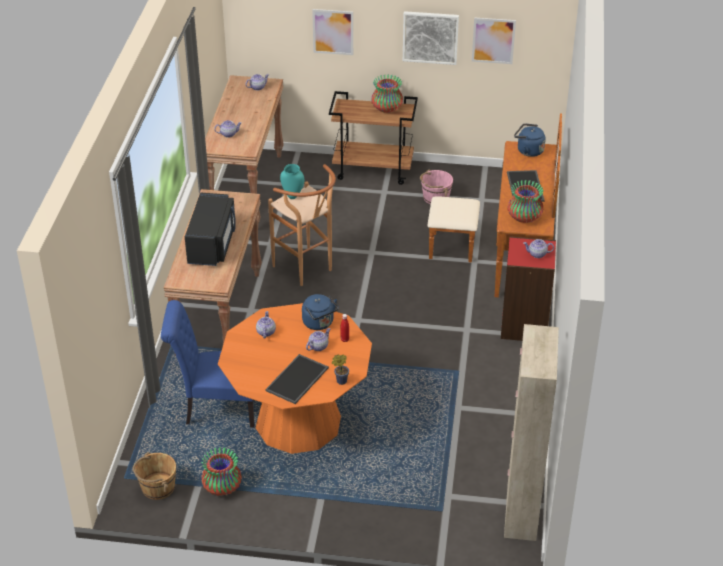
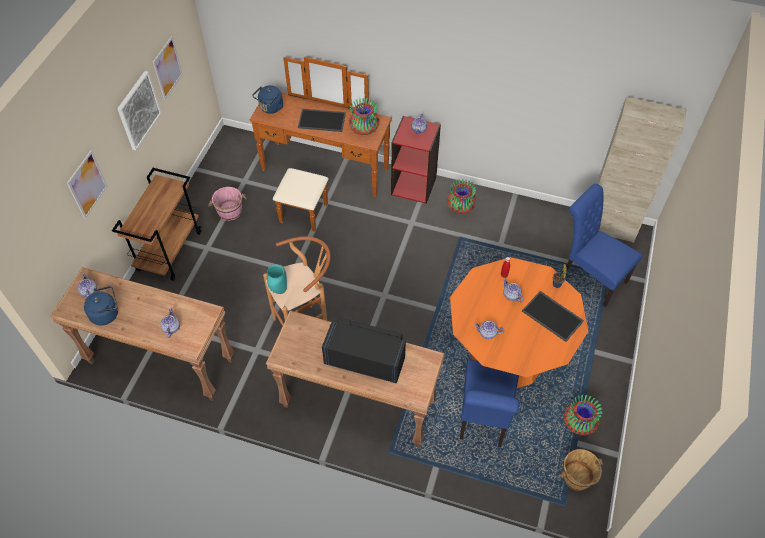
camera: 80 degrees left, 15 degrees up
blue kettle [302,294,339,330] -> blue kettle moved to [84,286,118,325]
vase [372,74,403,113] -> vase moved to [447,179,476,214]
none -> blue chair [562,184,642,307]

